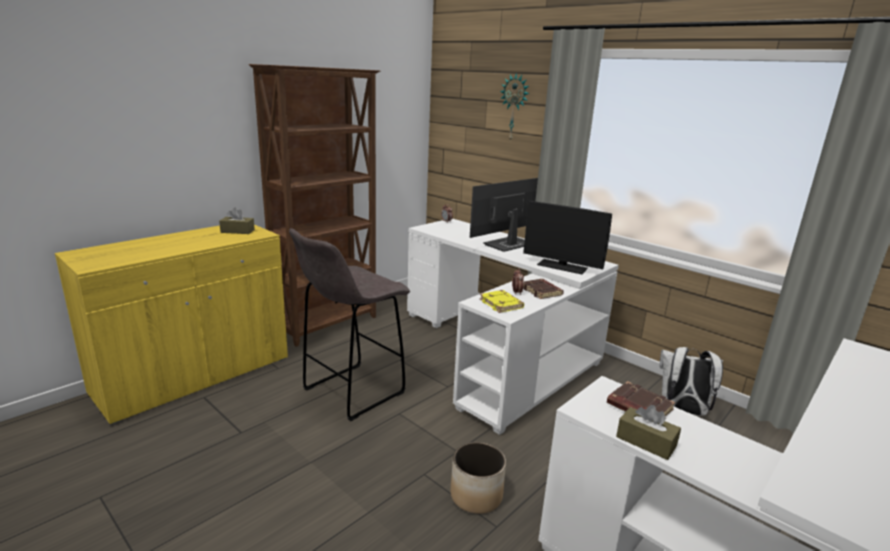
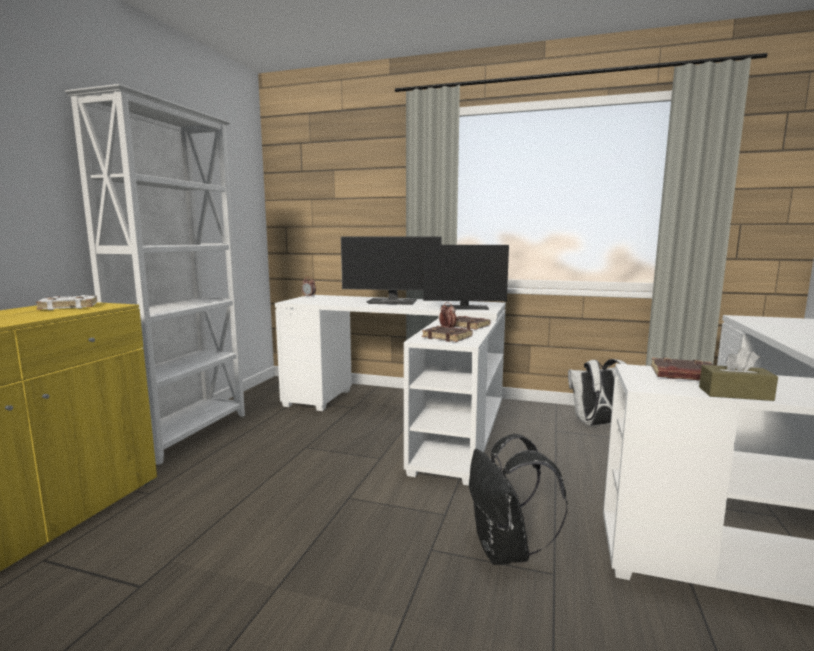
camera: 25 degrees left, 10 degrees down
brown tissue box [219,208,255,234] -> white book [36,295,97,310]
brown bookcase [249,64,380,347] -> white bookcase [65,84,245,465]
grey stool [289,228,410,421] -> none
planter [450,442,506,514] -> black backpack [469,434,568,565]
monitor [470,178,538,252] -> monitor turned 105 degrees counterclockwise [341,237,442,305]
yellow book [480,290,524,313] -> brown book [422,326,472,342]
wall clock [500,73,530,141] -> none

